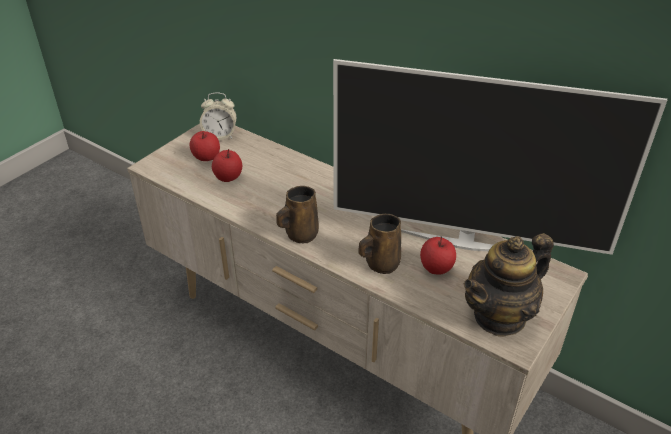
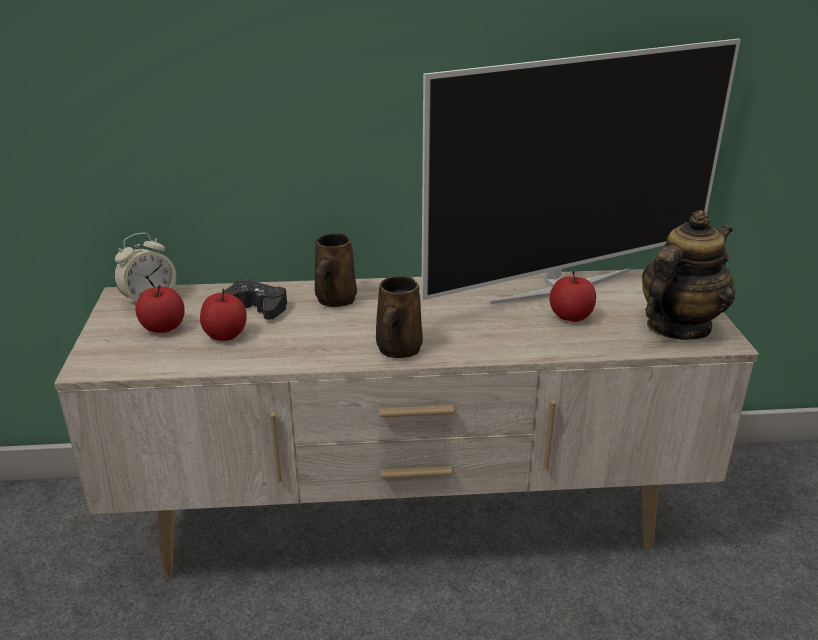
camera: 40 degrees left, 10 degrees down
brown mug [358,214,401,274] -> brown mug moved to [315,233,357,307]
teapot [464,233,554,337] -> teapot turned 150 degrees counterclockwise [642,210,736,340]
none -> black game controller [221,278,288,320]

